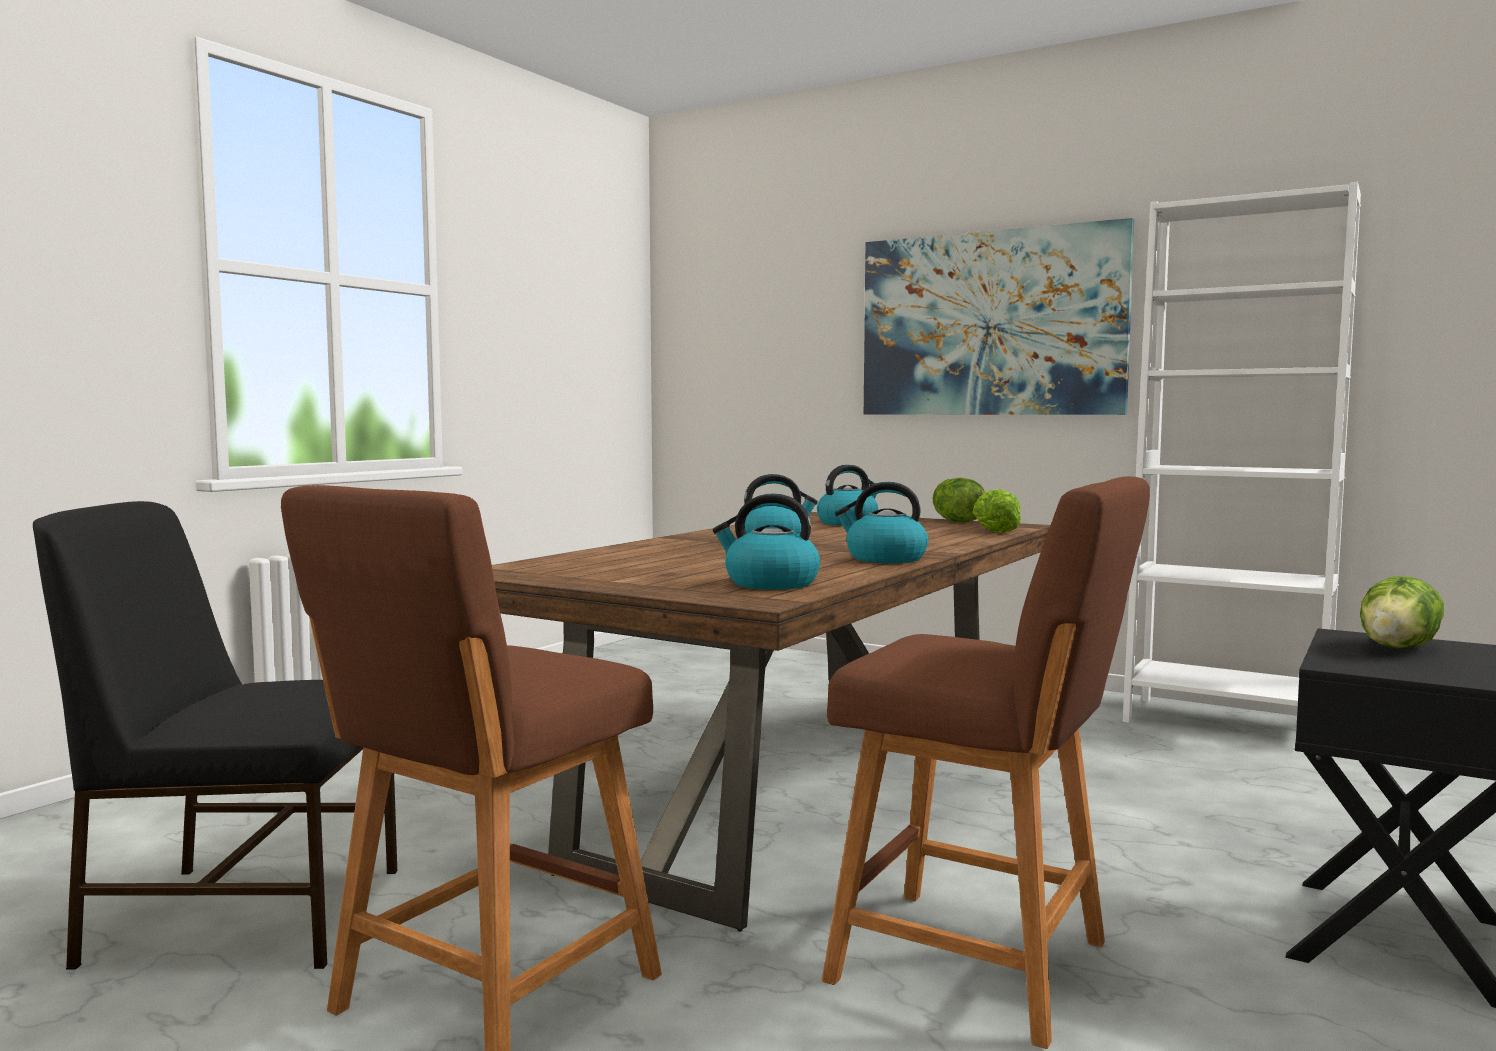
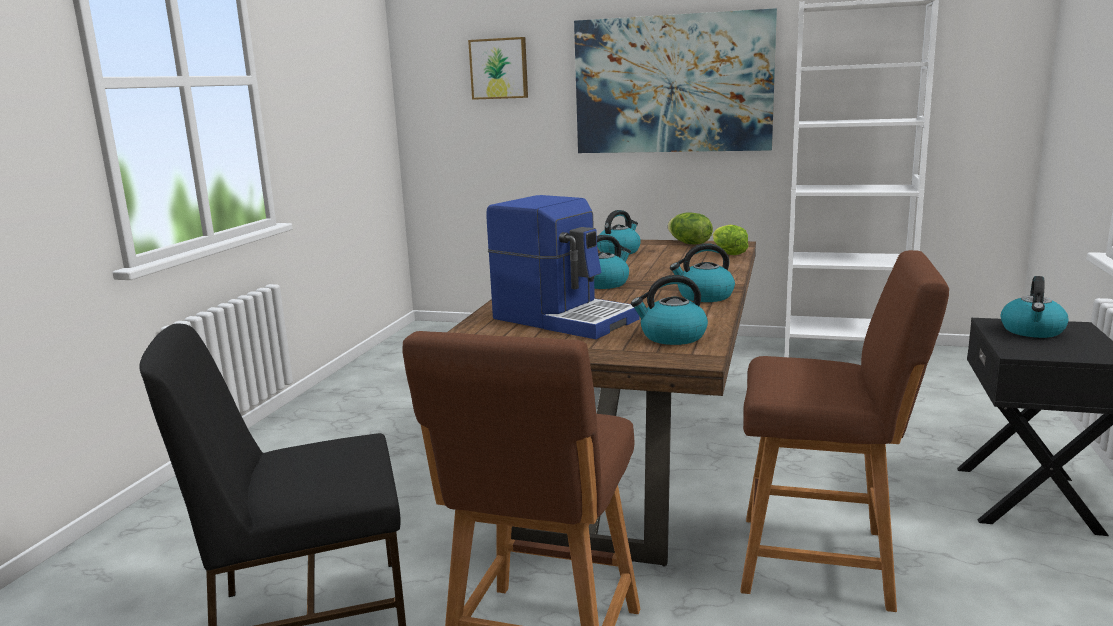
camera: 15 degrees left, 10 degrees up
lettuce [1360,576,1444,648] -> kettle [1001,276,1069,338]
none -> picture [468,37,528,100]
none -> coffee machine [486,195,640,339]

